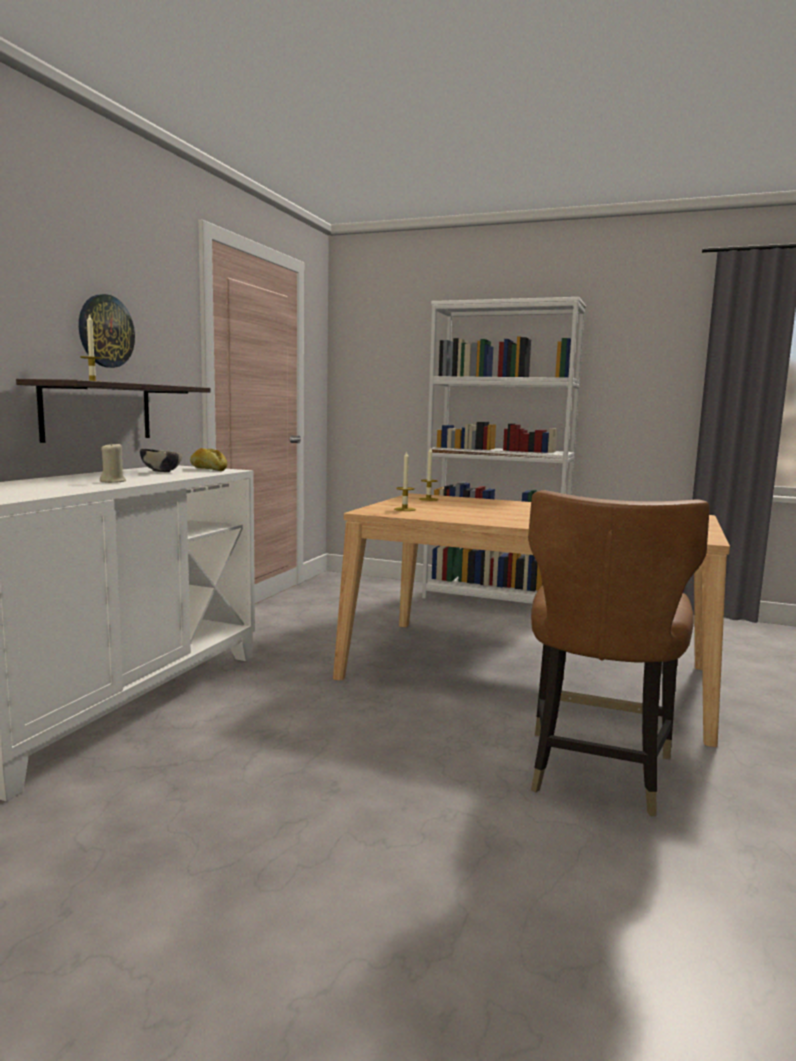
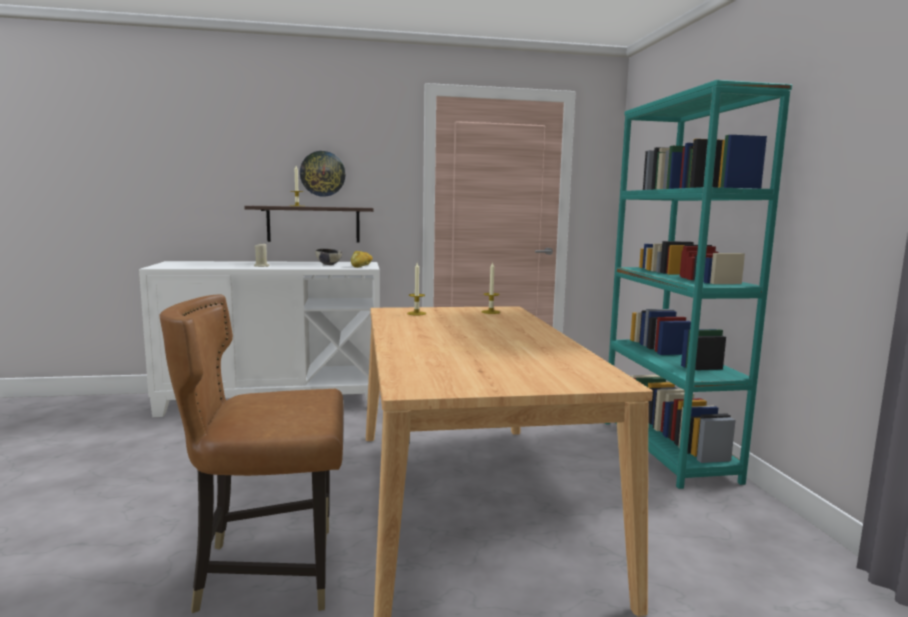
camera: 60 degrees right, 0 degrees up
white bookcase [422,297,586,604] -> turquoise bookcase [605,80,792,489]

